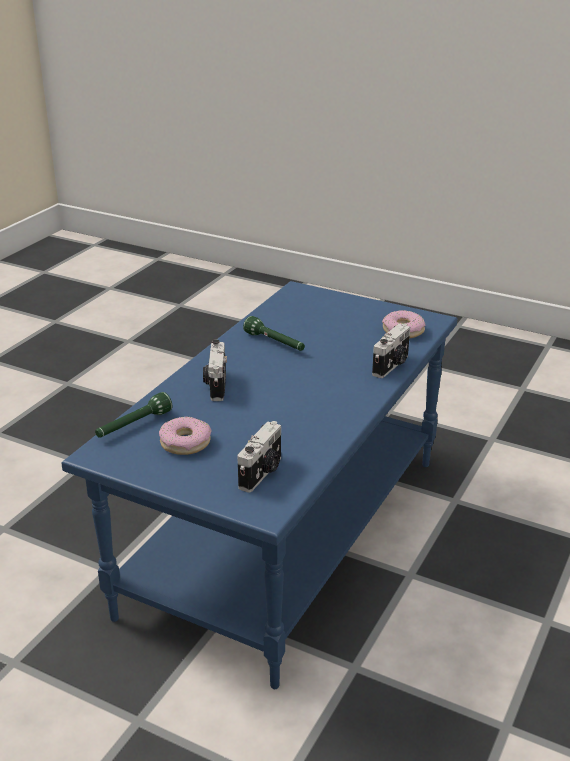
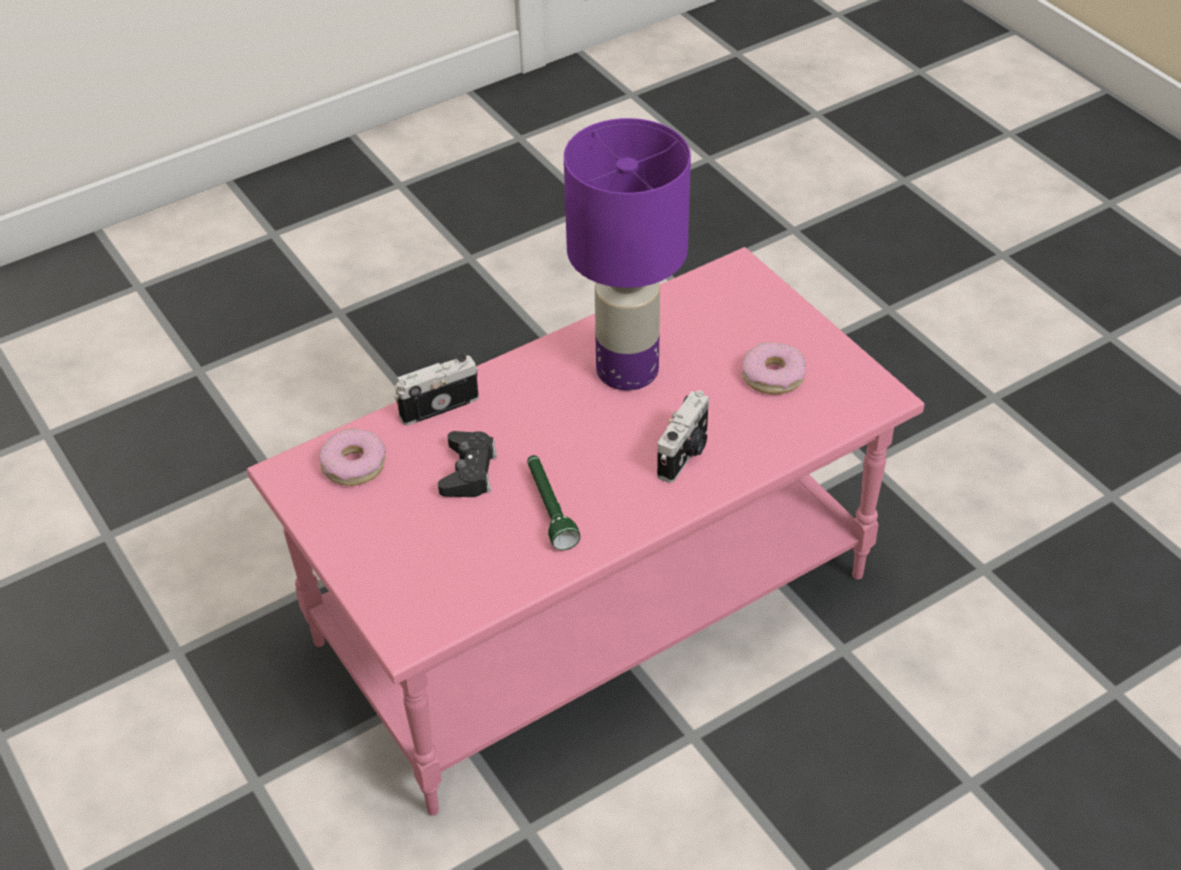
camera: 150 degrees left, 15 degrees up
blue coffee table [61,281,457,689] -> pink coffee table [247,247,924,816]
green flashlight [95,392,172,438] -> none
camera [237,421,281,492] -> none
none -> black game controller [438,431,497,497]
none -> purple table lamp [564,118,691,390]

